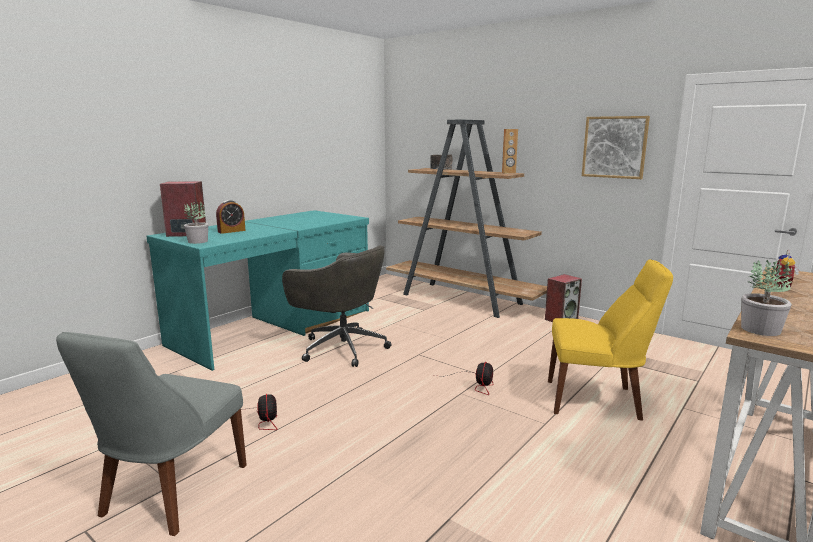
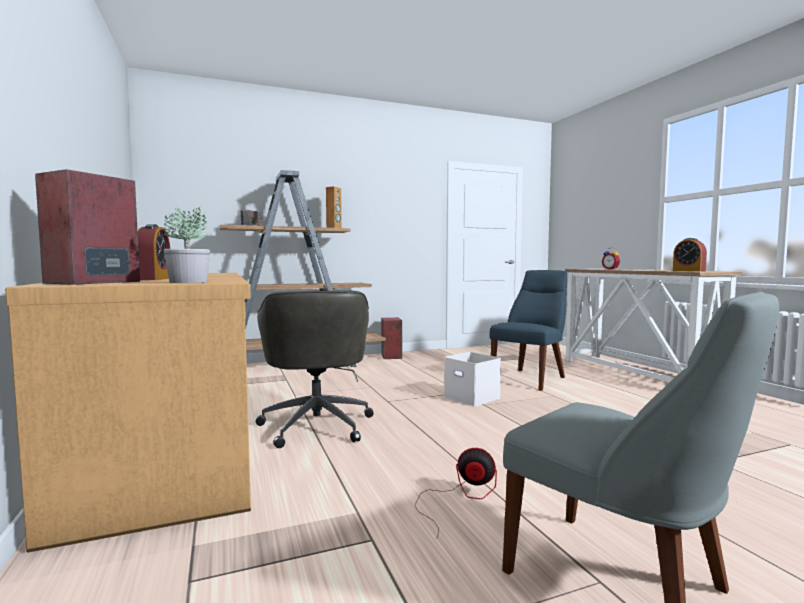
camera: 60 degrees left, 10 degrees down
turquoise desk [146,210,369,371] -> brown desk [5,273,251,553]
grey office chair [282,245,392,367] -> grey office chair turned 105 degrees clockwise [256,290,374,448]
fan [434,362,493,395] -> white storage box [444,352,501,407]
yellow chair [548,259,673,420] -> blue chair [489,270,567,391]
picture [582,116,650,179] -> none
potted plant [741,260,792,336] -> alarm clock [673,238,707,272]

